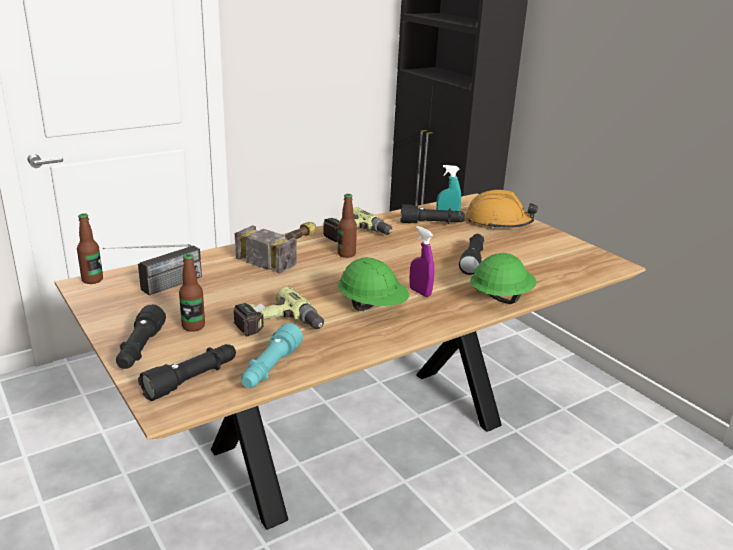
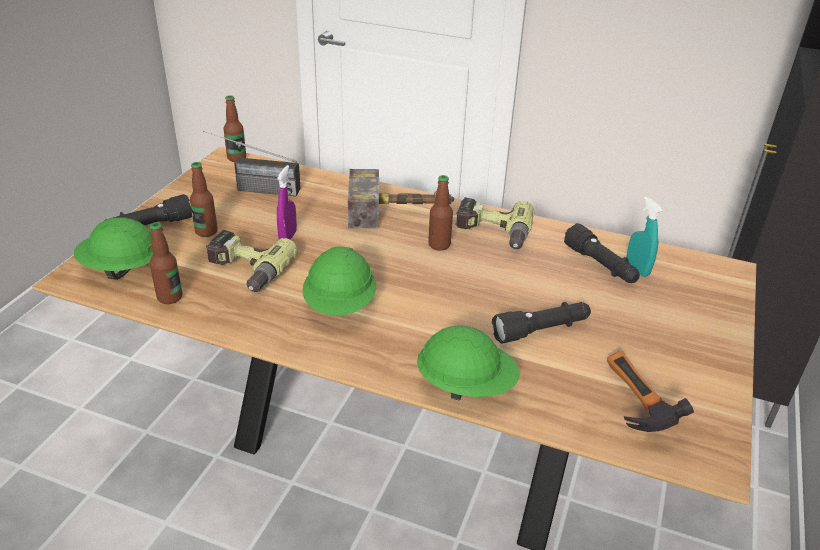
camera: 55 degrees right, 10 degrees up
black flashlight [138,344,236,401] -> green hard hat [74,217,153,280]
turquoise flashlight [241,323,303,388] -> bottle [150,222,183,304]
purple spray bottle [409,226,434,297] -> purple spray bottle moved to [277,165,297,240]
orange hard hat [466,190,538,229] -> none
none -> hammer [607,351,694,432]

